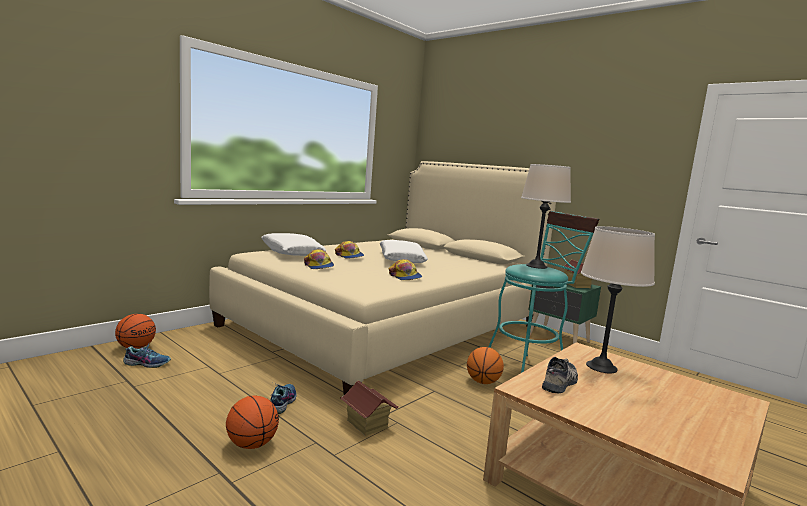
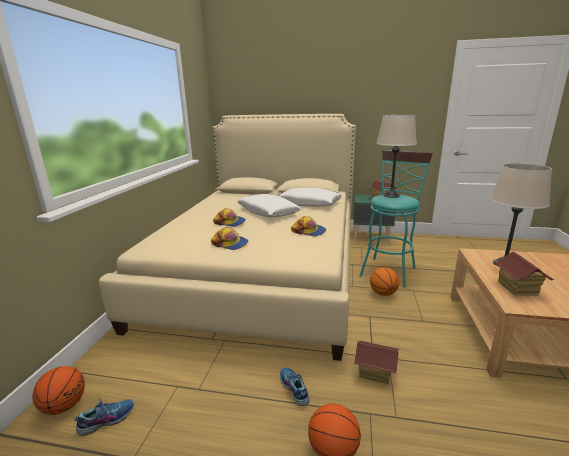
camera: 30 degrees left, 10 degrees up
white pillow [261,233,326,256] -> white pillow moved to [279,188,342,207]
shoe [542,357,578,394] -> toy house [494,252,554,296]

